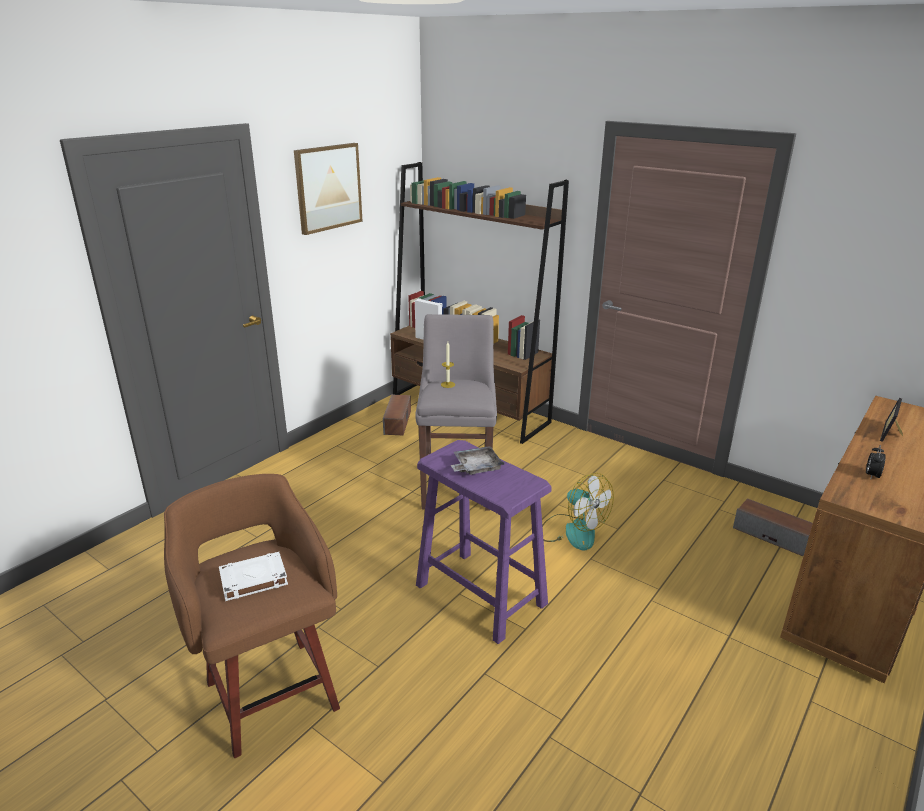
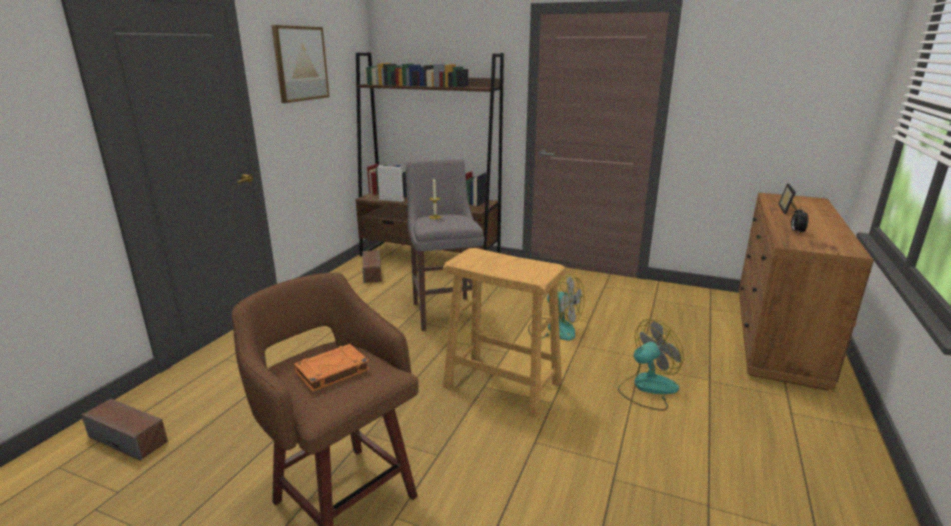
camera: 15 degrees left, 5 degrees down
white book [219,552,288,601] -> orange book [294,344,370,392]
purple stool [416,440,552,644] -> beige stool [443,248,566,418]
grey tray [451,446,504,475] -> none
speaker [733,498,813,556] -> speaker moved to [81,399,168,461]
none -> fan [618,319,684,411]

